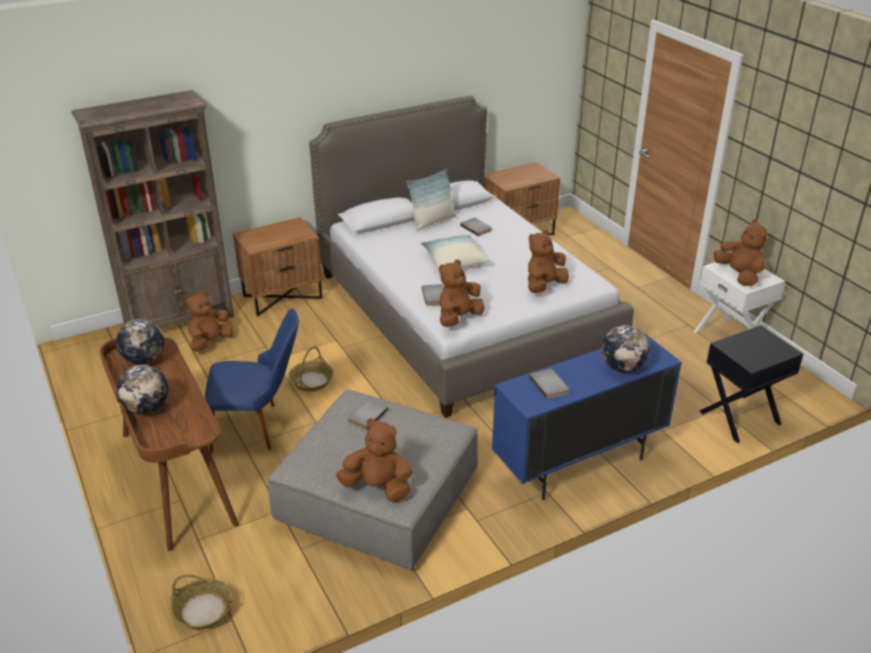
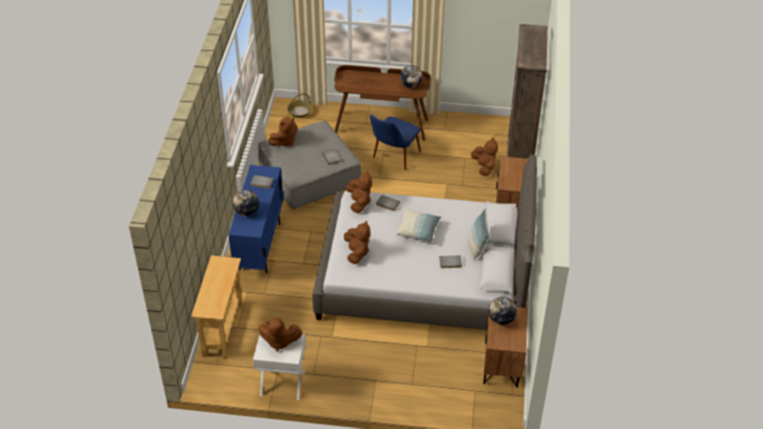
camera: 125 degrees right, 10 degrees up
globe [117,365,169,414] -> globe moved to [488,297,517,325]
basket [288,346,334,392] -> none
black nightstand [699,325,803,443] -> beige console table [191,255,243,359]

